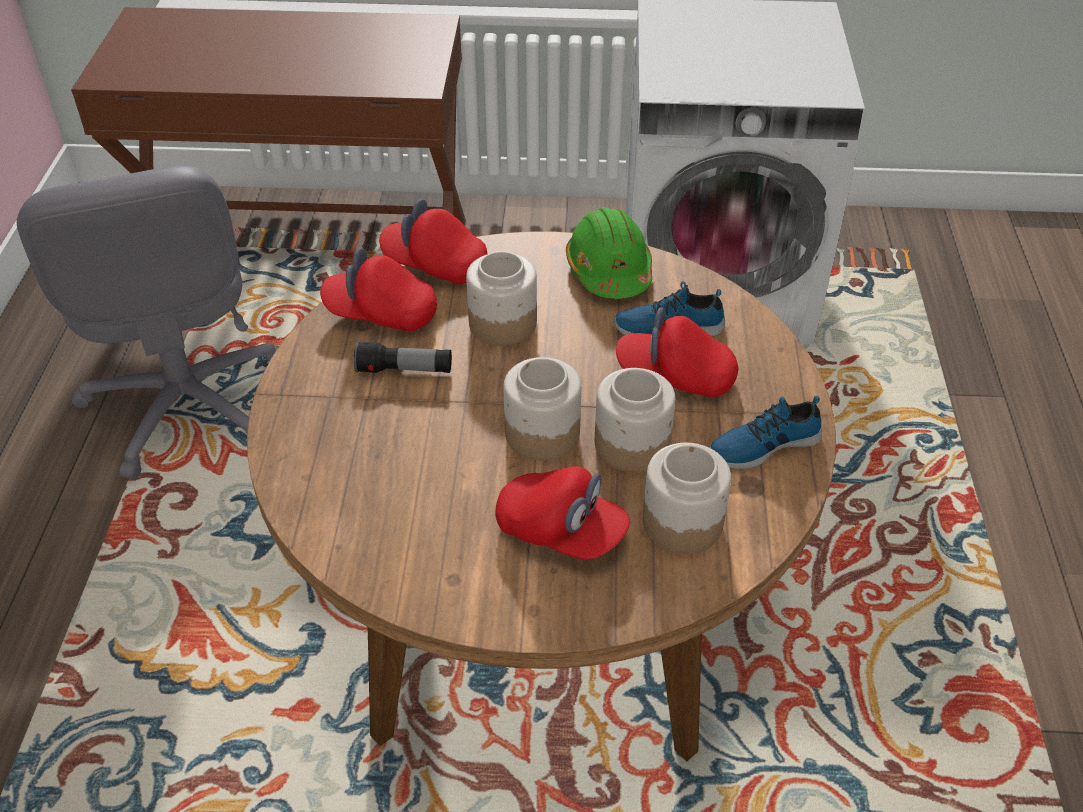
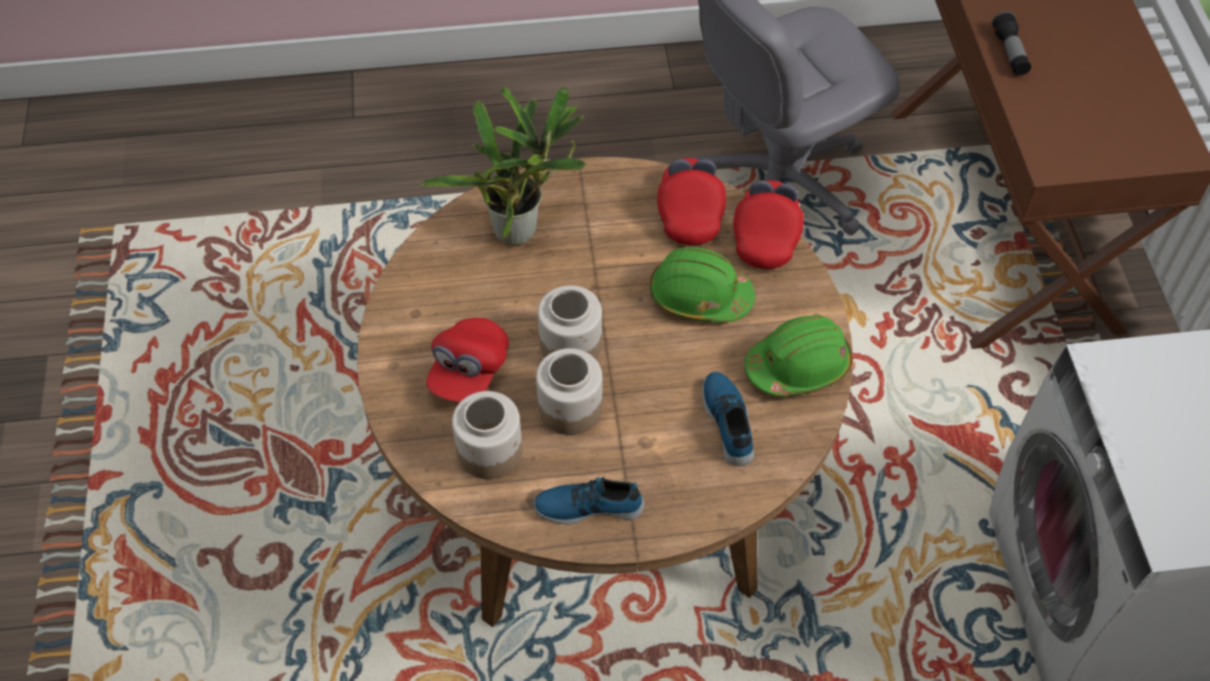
camera: 80 degrees right, 10 degrees up
flashlight [354,341,452,373] -> flashlight moved to [992,11,1031,76]
jar [466,251,537,346] -> green hard hat [649,247,755,322]
red cap [616,308,738,397] -> none
shoe [709,396,822,469] -> shoe turned 60 degrees counterclockwise [534,477,644,524]
none -> potted plant [421,87,587,245]

